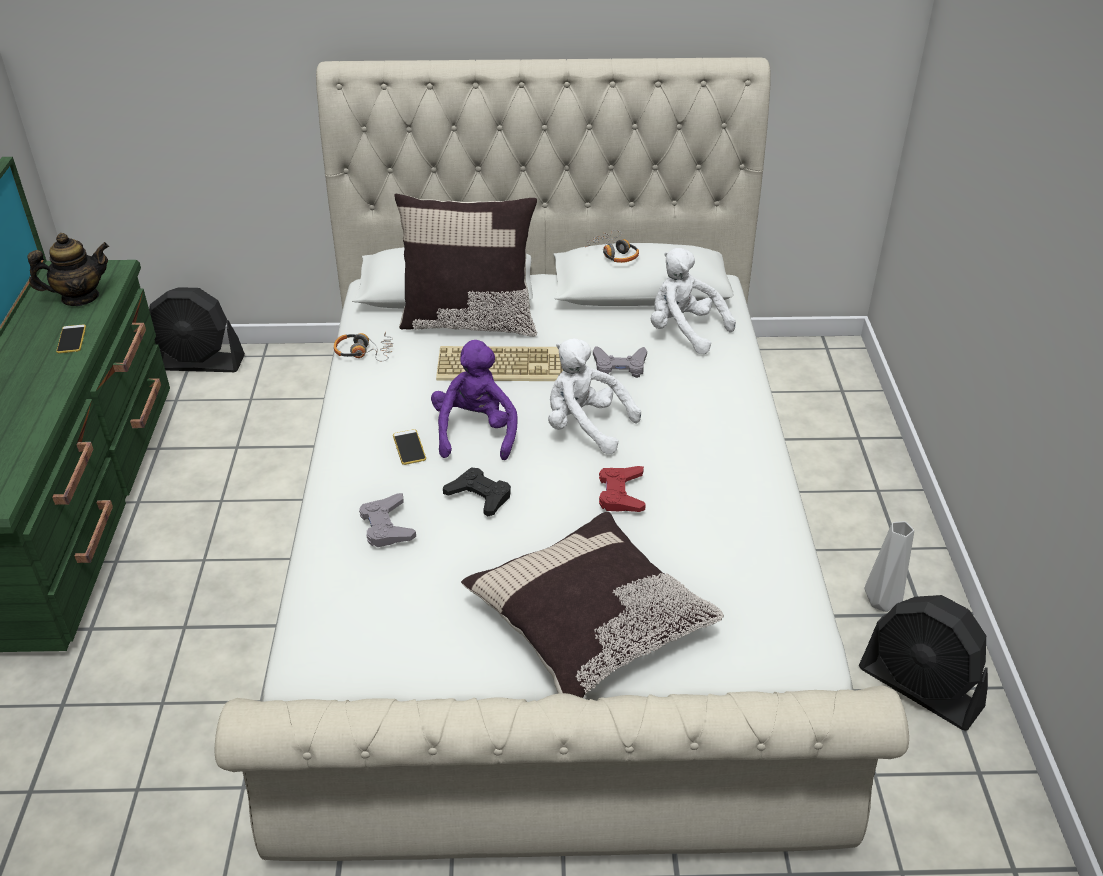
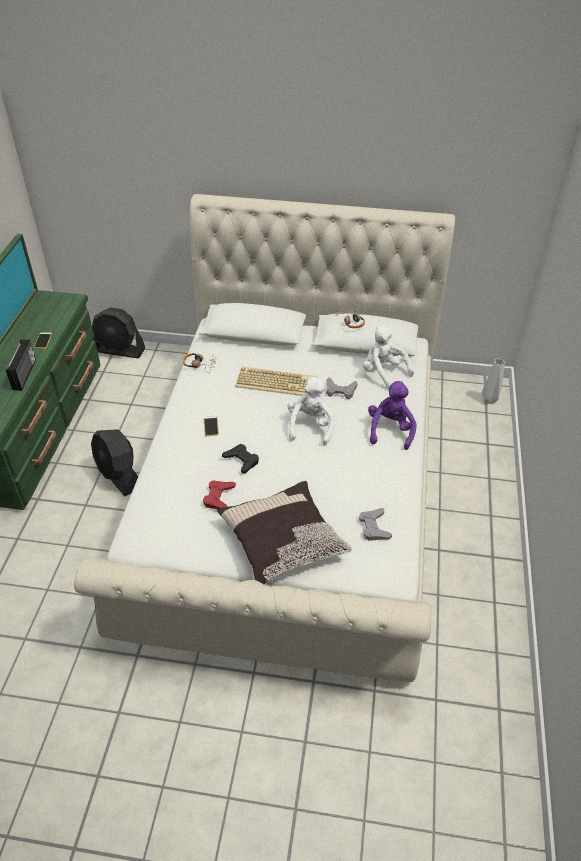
camera: 10 degrees right, 5 degrees up
teapot [27,233,109,306] -> none
grey game controller [359,493,416,547] -> grey game controller moved to [359,508,392,541]
pillow [395,194,537,337] -> none
purple plush toy [431,340,517,460] -> purple plush toy moved to [368,381,417,450]
white plush toy [548,338,641,454] -> white plush toy turned 60 degrees clockwise [287,377,334,445]
red game controller [599,466,646,512] -> red game controller moved to [203,480,236,509]
black fan [859,595,988,730] -> black fan moved to [91,429,138,497]
grey vase [865,521,914,612] -> grey vase moved to [482,359,505,404]
none -> radio [6,339,36,391]

